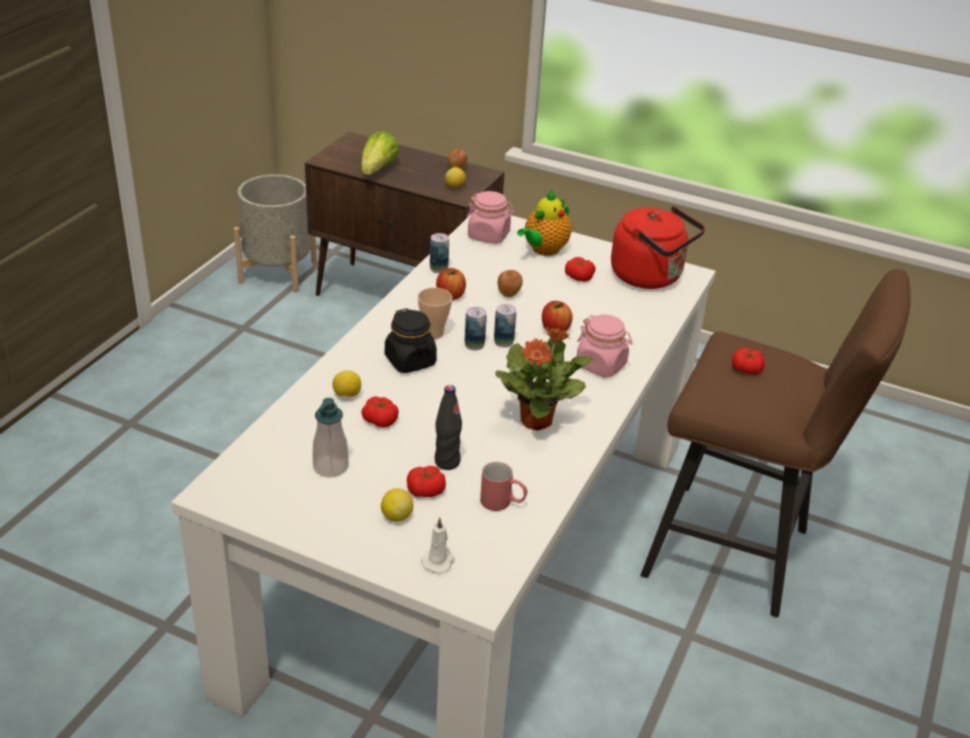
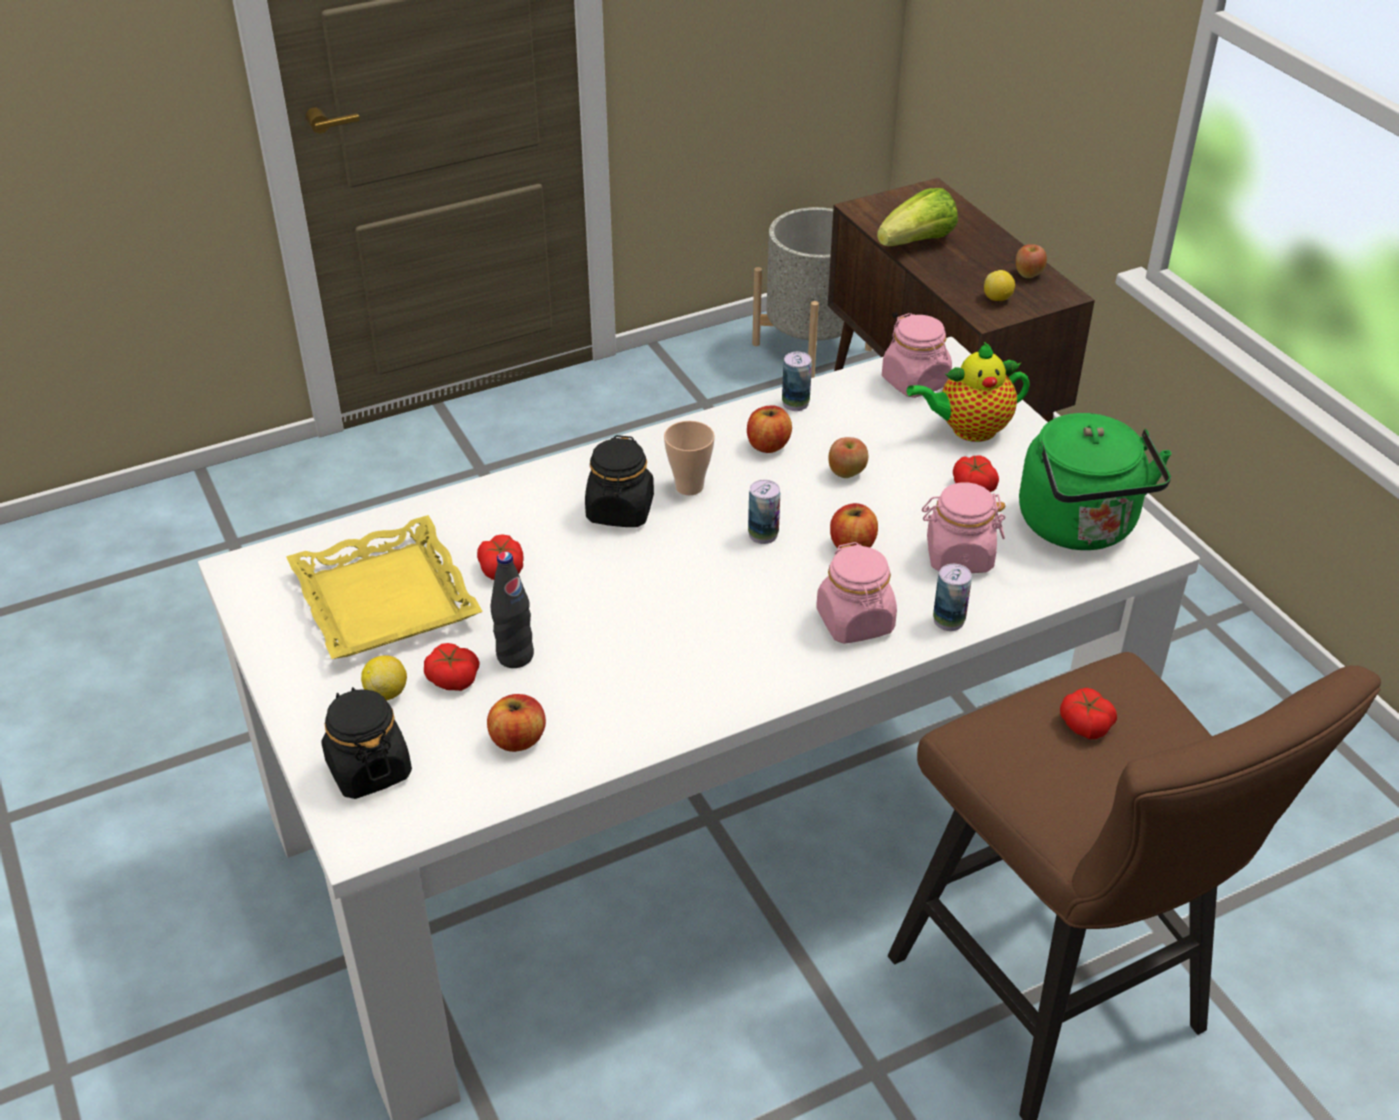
camera: 40 degrees right, 5 degrees up
soap dispenser [313,398,349,477] -> yellow tray [286,515,483,659]
lemon [332,370,361,397] -> none
white candle [421,517,455,574] -> black jar [321,687,412,799]
can [465,307,487,350] -> can moved to [933,564,972,631]
red mug [480,462,527,511] -> apple [487,694,546,752]
potted plant [495,327,593,431] -> none
red kettle [611,206,705,289] -> green kettle [1019,413,1172,550]
none -> pink jar [922,482,1005,573]

